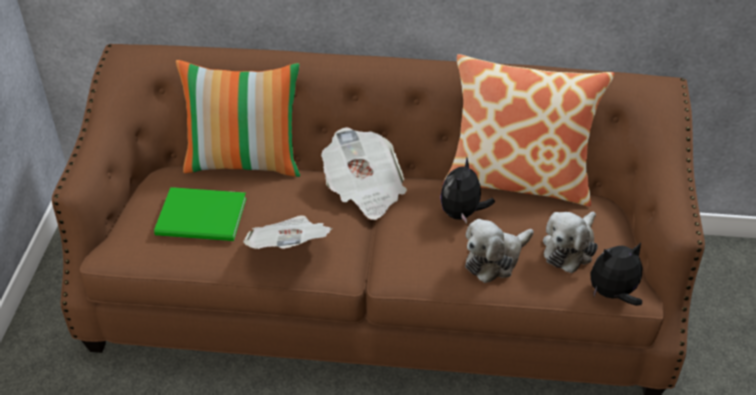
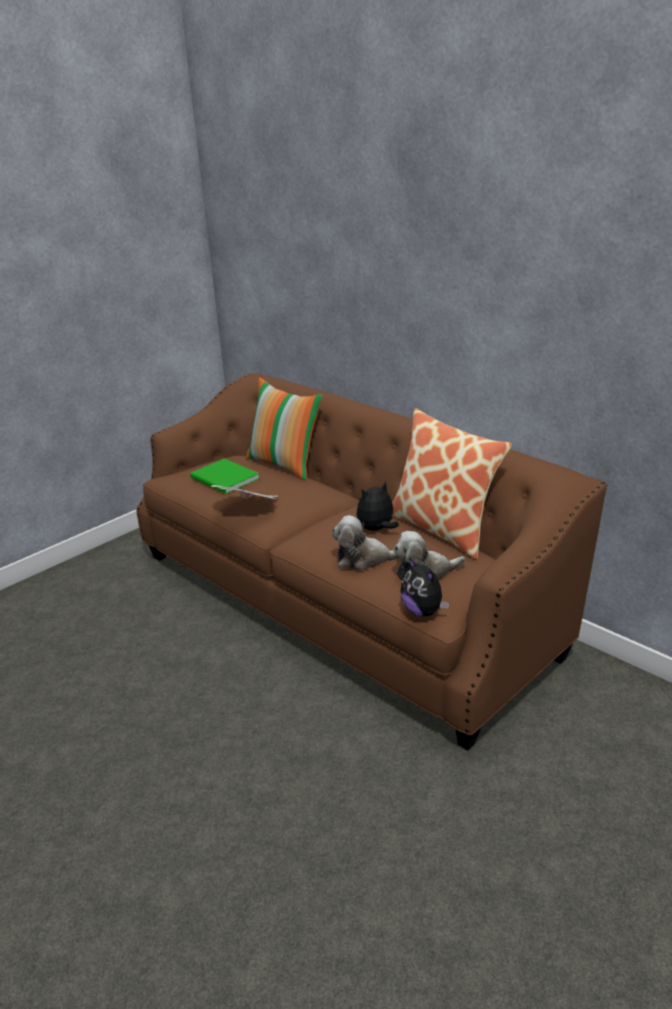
camera: 40 degrees right, 15 degrees down
newspaper [321,127,407,220] -> none
plush toy [590,243,643,306] -> plush toy turned 150 degrees counterclockwise [400,557,450,616]

